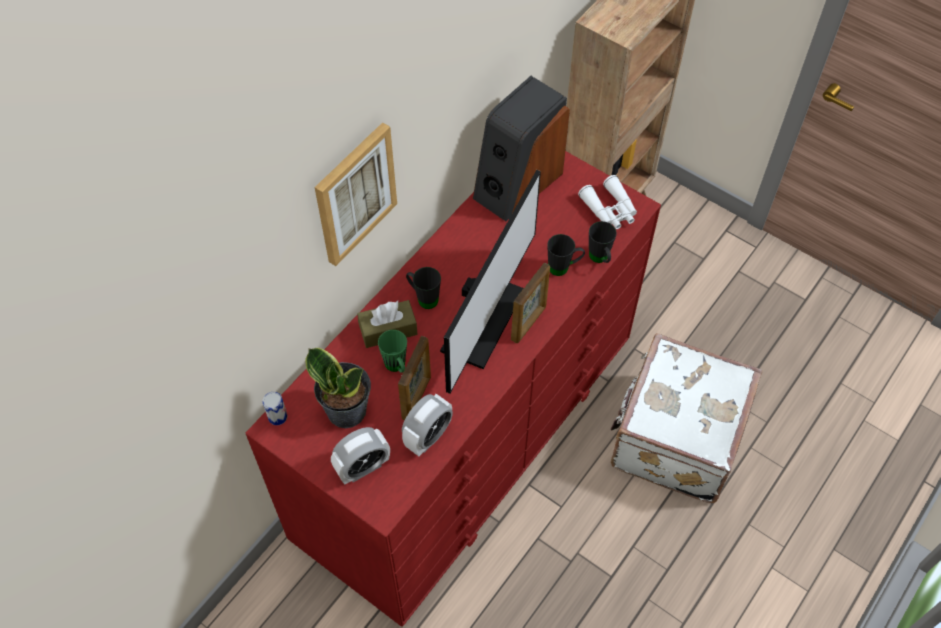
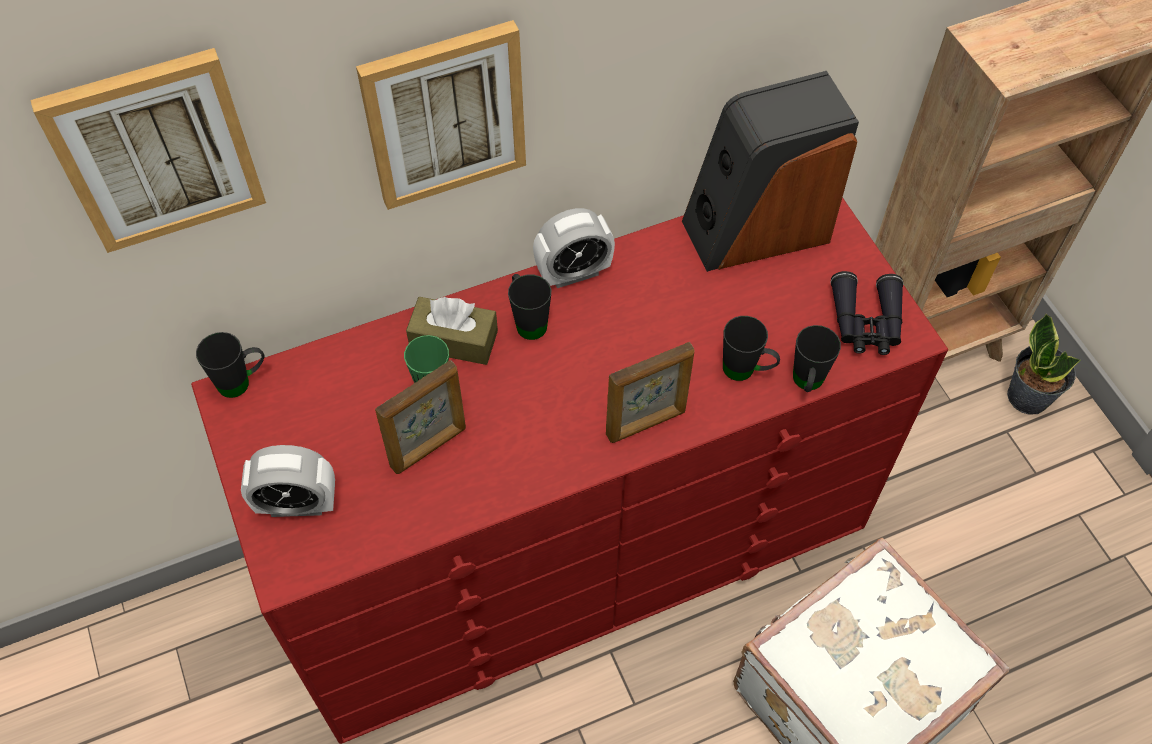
camera: 30 degrees right, 0 degrees up
can [262,392,287,425] -> black mug [196,332,264,398]
potted plant [305,348,371,428] -> potted plant moved to [1007,313,1080,415]
alarm clock [402,394,453,456] -> alarm clock moved to [533,208,615,288]
monitor [440,170,541,394] -> none
white binoculars [578,175,637,229] -> black binoculars [830,271,904,355]
none -> picture [30,48,266,253]

